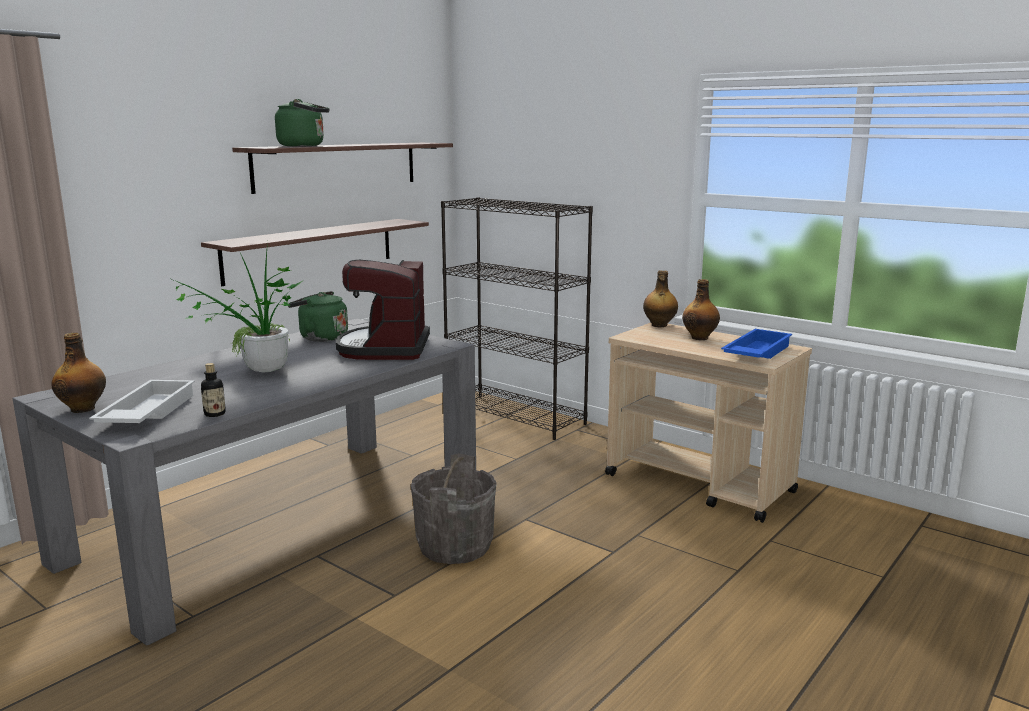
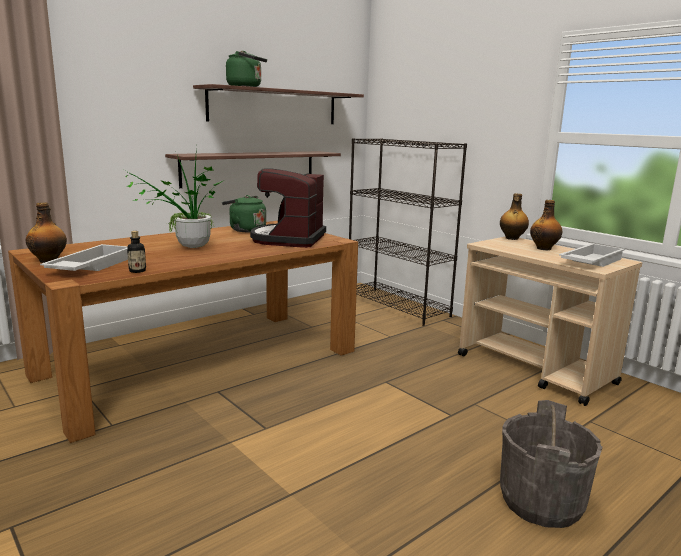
camera: 10 degrees right, 0 degrees up
grey dining table [12,319,476,646] -> brown dining table [8,221,358,443]
grey bucket [410,453,497,564] -> grey bucket moved to [500,400,603,528]
blue tray [721,329,792,359] -> white tray [559,243,625,267]

